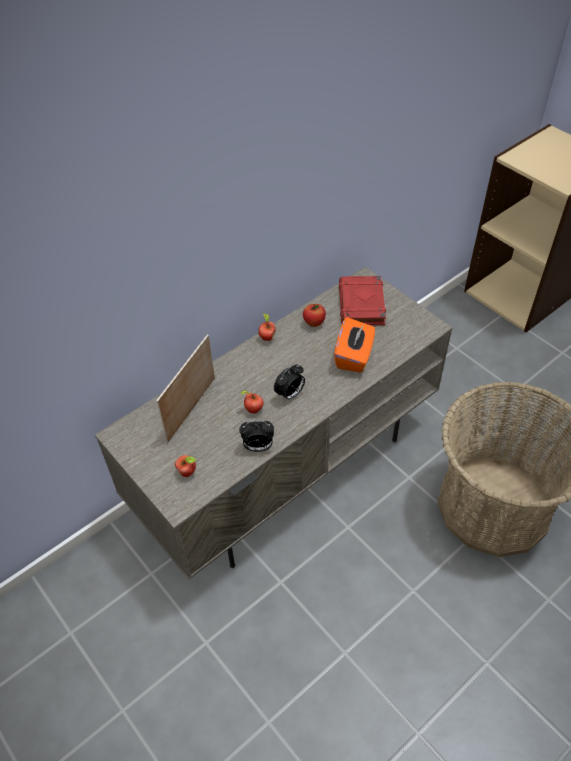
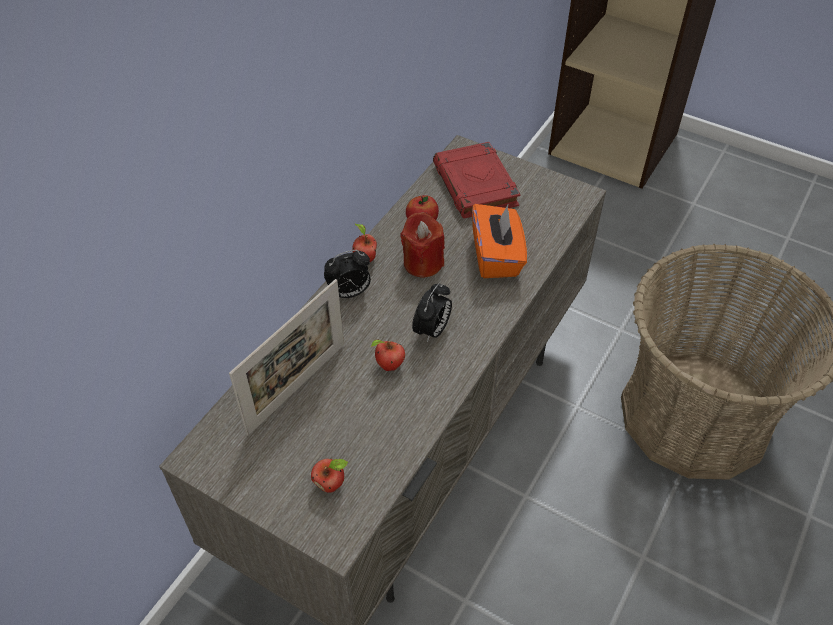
camera: 20 degrees left, 0 degrees up
picture frame [156,334,215,443] -> picture frame turned 150 degrees counterclockwise [229,279,344,436]
alarm clock [239,421,274,452] -> alarm clock moved to [324,250,371,298]
none -> red candle [400,212,445,278]

